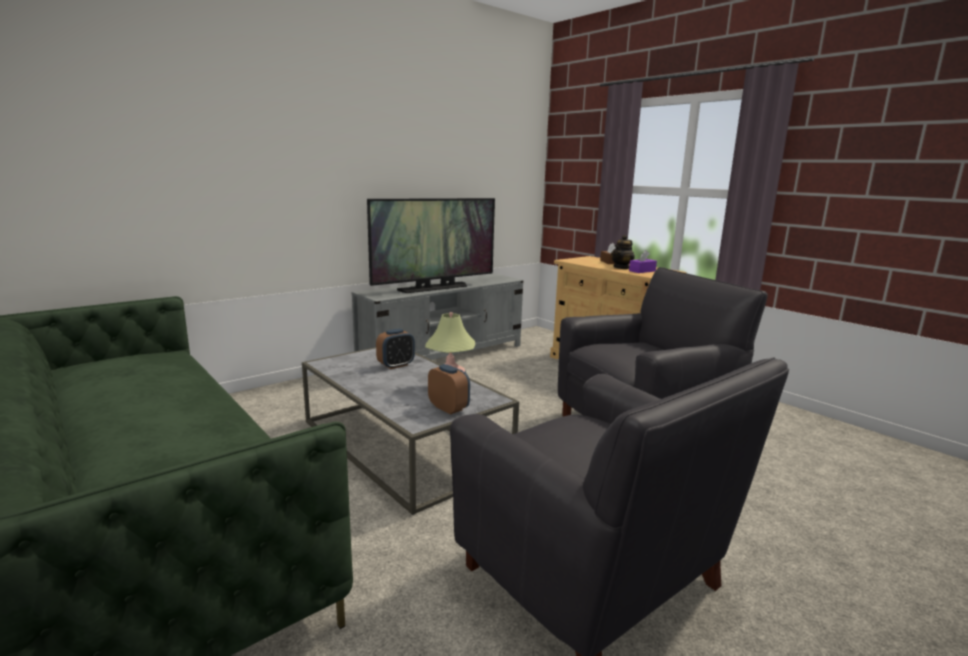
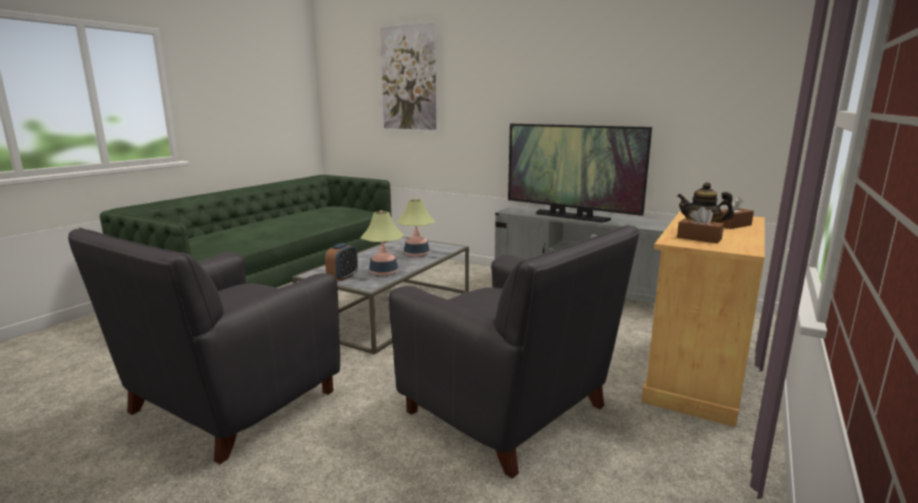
camera: 70 degrees right, 0 degrees up
alarm clock [376,329,415,369] -> table lamp [397,198,435,257]
purple tissue box [629,250,657,273] -> brown tissue box [677,207,724,243]
none -> picture [377,19,440,133]

